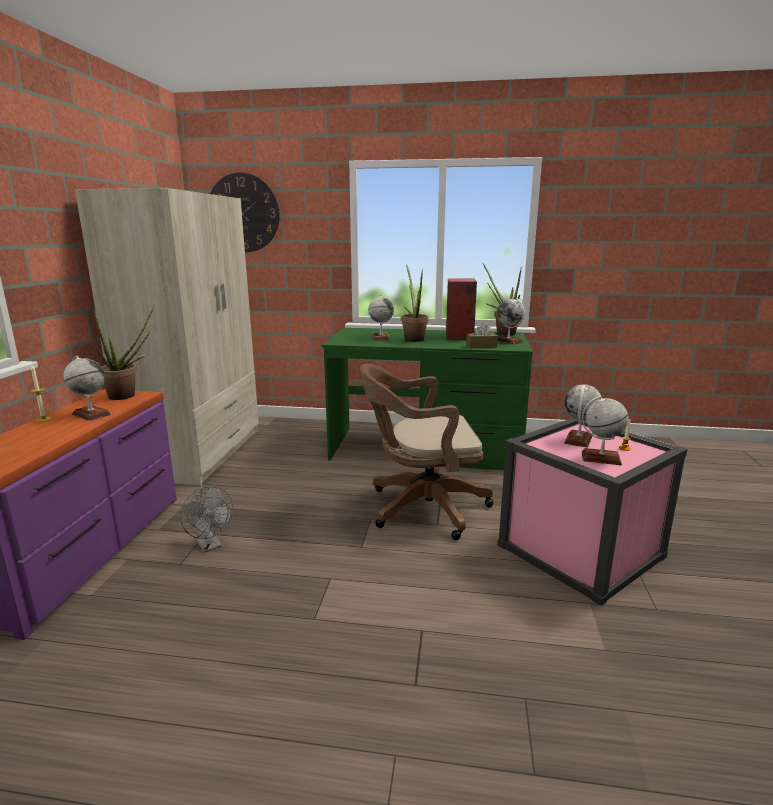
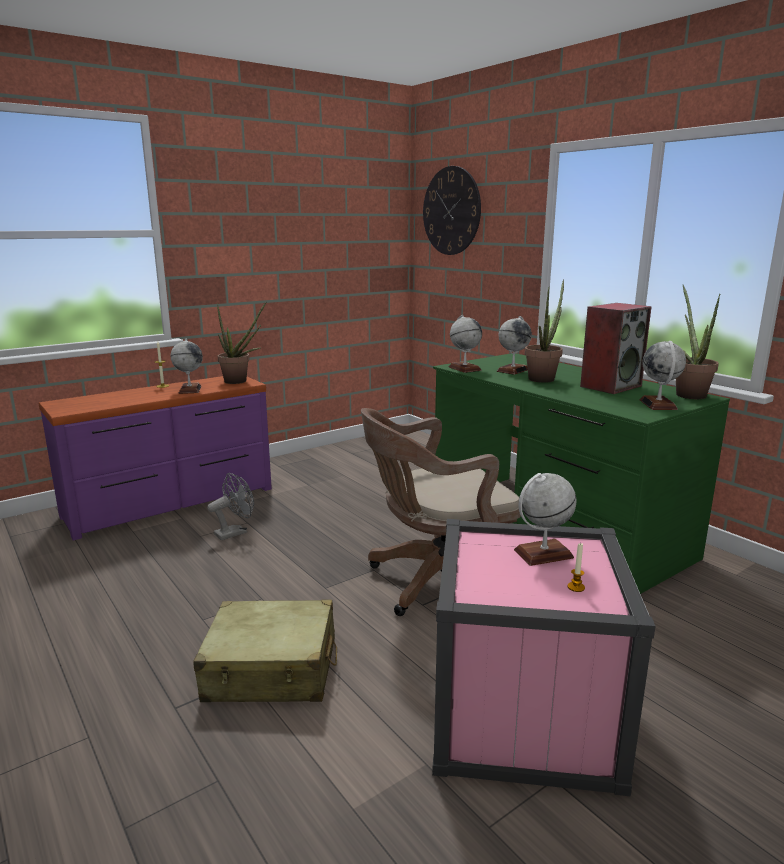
camera: 45 degrees right, 0 degrees up
beige wardrobe [75,188,259,485] -> none
grey fan [180,486,234,553] -> grey fan turned 135 degrees counterclockwise [207,473,254,540]
brown office chair [360,364,494,540] -> brown office chair turned 60 degrees counterclockwise [361,408,521,616]
brown tissue box [466,323,498,348] -> none
globe [582,396,629,465] -> globe moved to [449,315,482,373]
none -> beige suitcase [193,600,337,702]

